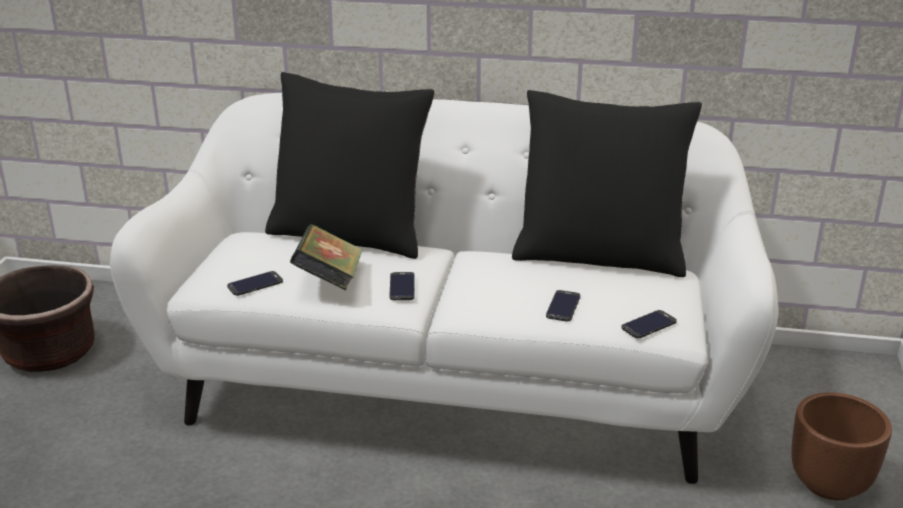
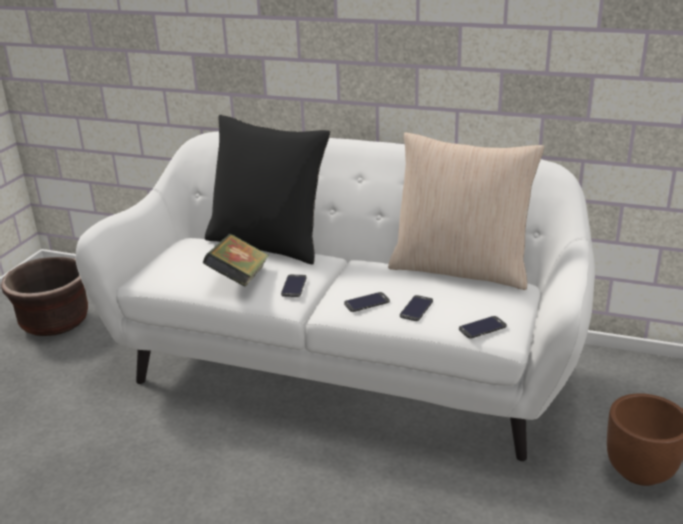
camera: 10 degrees right, 0 degrees up
phone [227,271,283,296] -> phone moved to [344,292,390,312]
black pillow [512,90,702,277] -> beige pillow [388,132,544,290]

